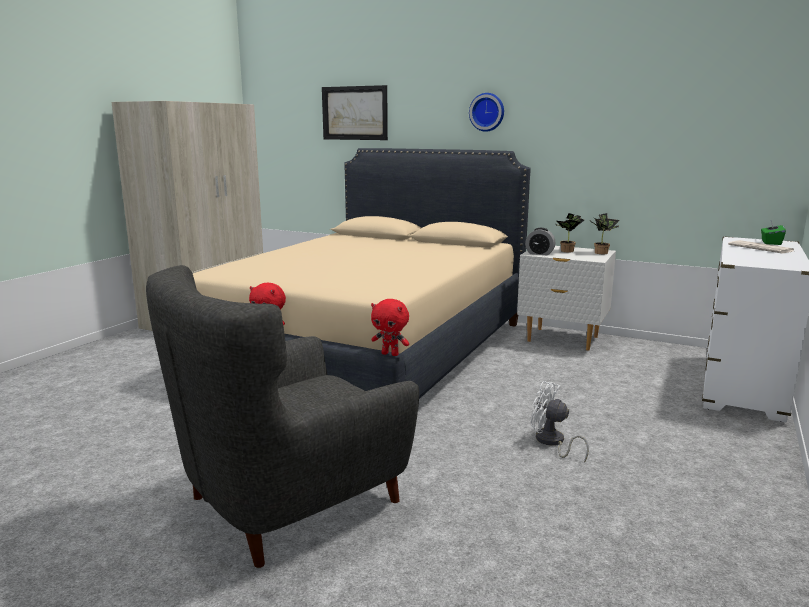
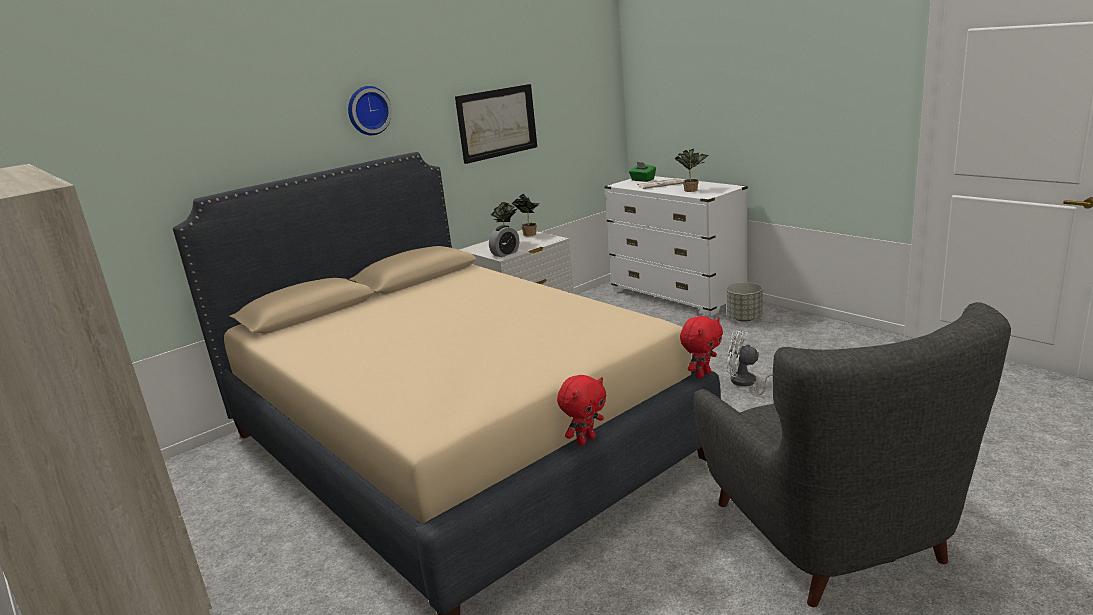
camera: 65 degrees left, 5 degrees up
picture [322,85,388,140] -> picture moved to [455,84,537,164]
white fan [531,381,589,463] -> white fan turned 60 degrees clockwise [727,331,773,395]
none -> potted plant [674,149,709,192]
none -> grey planter [726,282,763,322]

